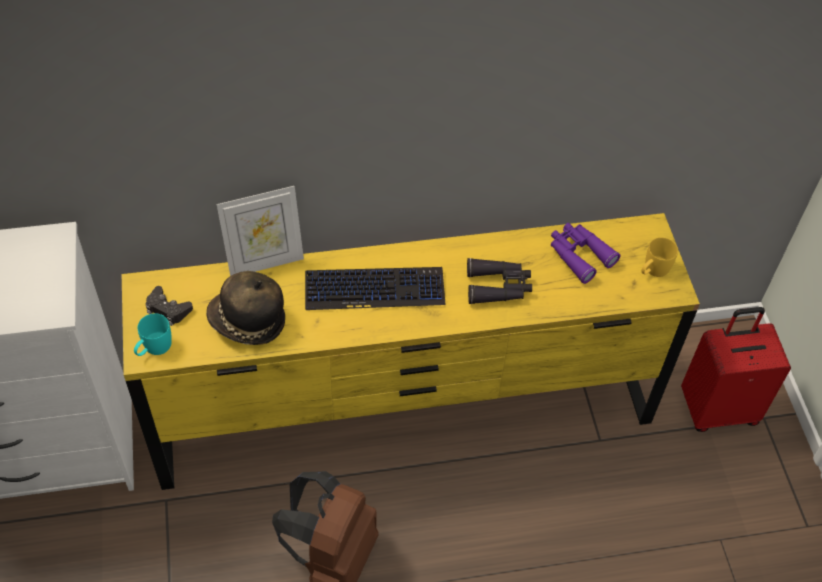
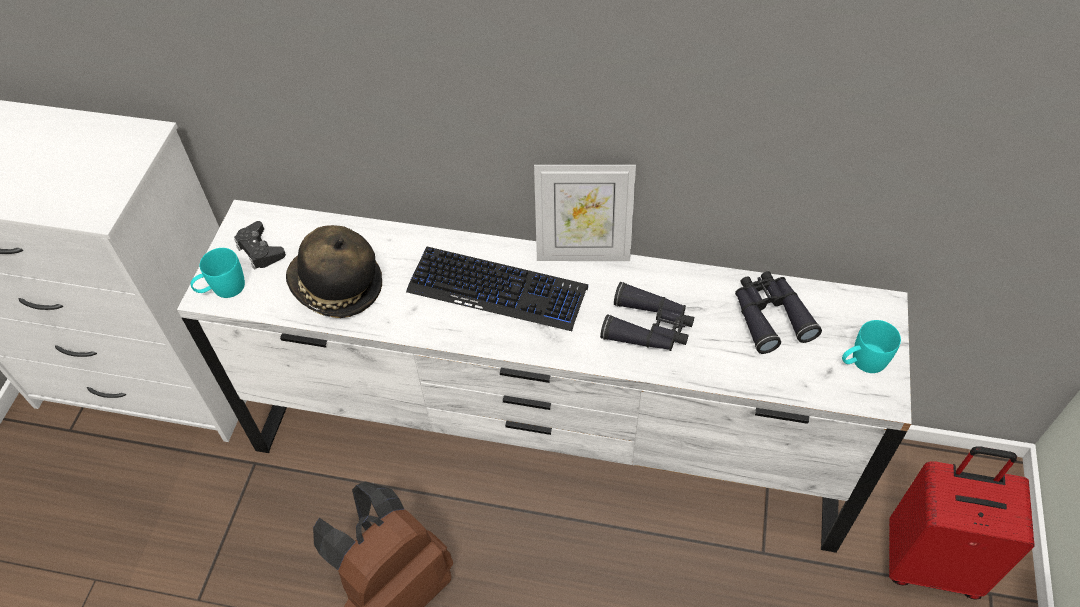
camera: 25 degrees right, 0 degrees up
yellow dresser [122,213,700,490] -> white dresser [177,200,912,553]
picture frame [217,186,304,276] -> picture frame moved to [534,165,636,261]
purple binoculars [551,223,621,284] -> black binoculars [735,271,822,354]
yellow mug [641,237,678,277] -> turquoise mug [842,320,901,373]

